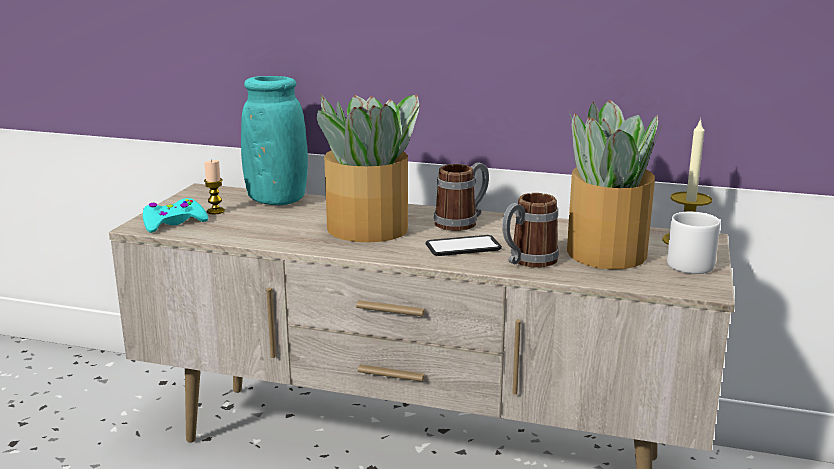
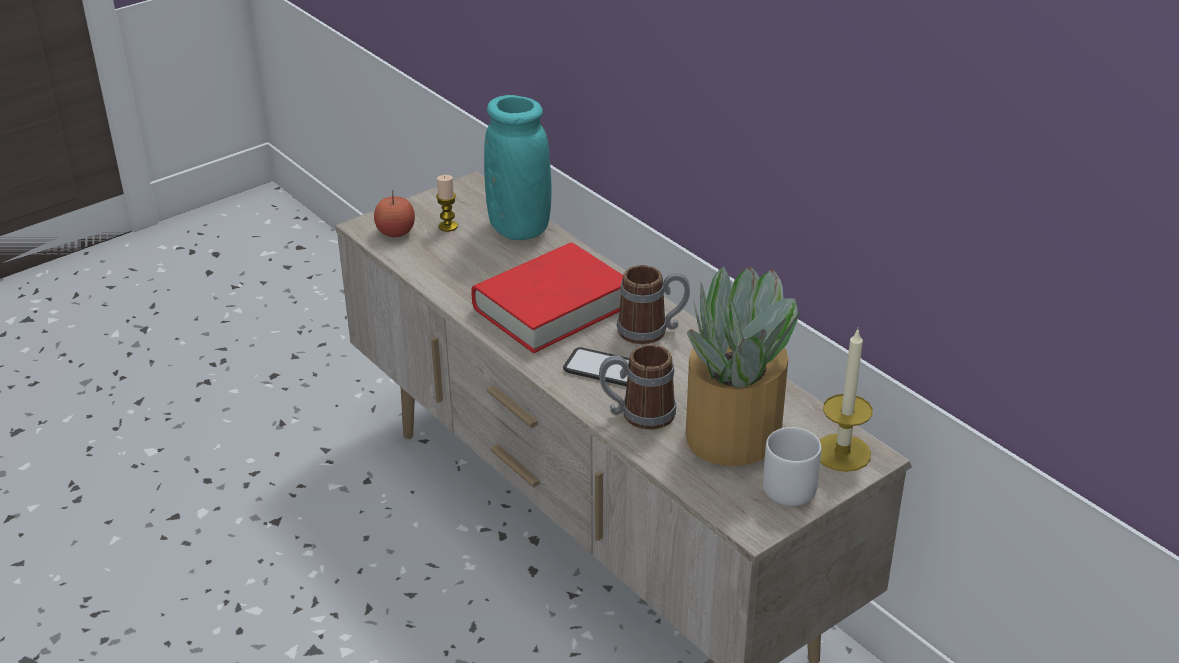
camera: 35 degrees right, 15 degrees up
turquoise game controller [143,198,208,233] -> apple [374,190,415,237]
potted plant [317,94,420,242] -> red book [471,243,623,353]

